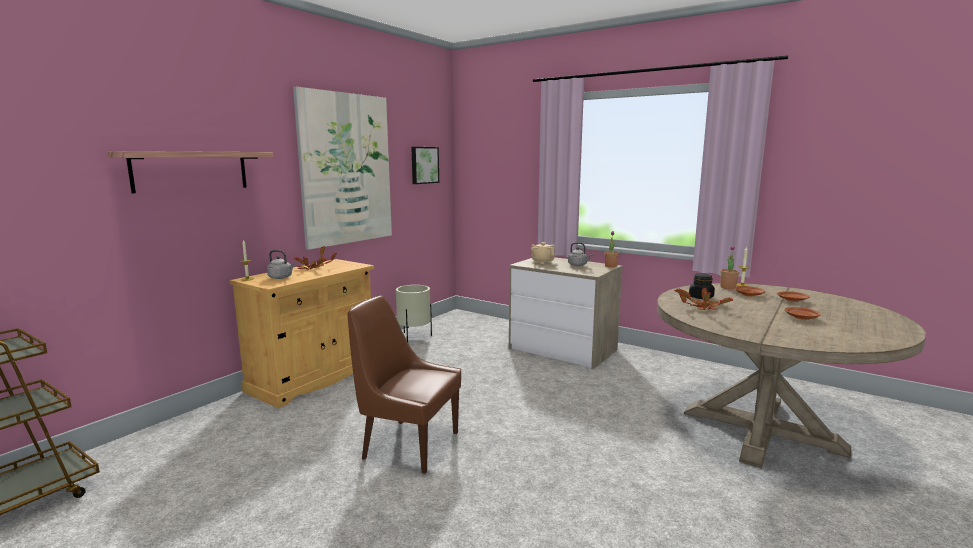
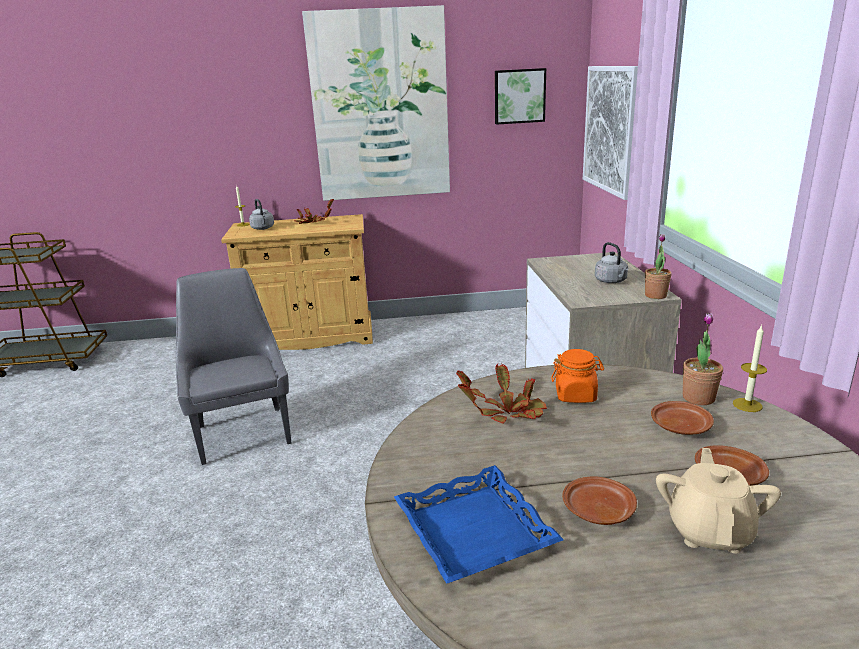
camera: 50 degrees right, 10 degrees up
shelf [108,151,273,193] -> none
brown chair [348,295,461,474] -> grey chair [176,268,291,465]
beige planter [396,285,432,342] -> none
beige teapot [531,242,555,264] -> beige teapot moved to [656,448,781,553]
black jar [689,273,715,299] -> orange jar [551,349,604,403]
none -> blue tray [394,465,564,584]
none -> picture [583,66,638,200]

